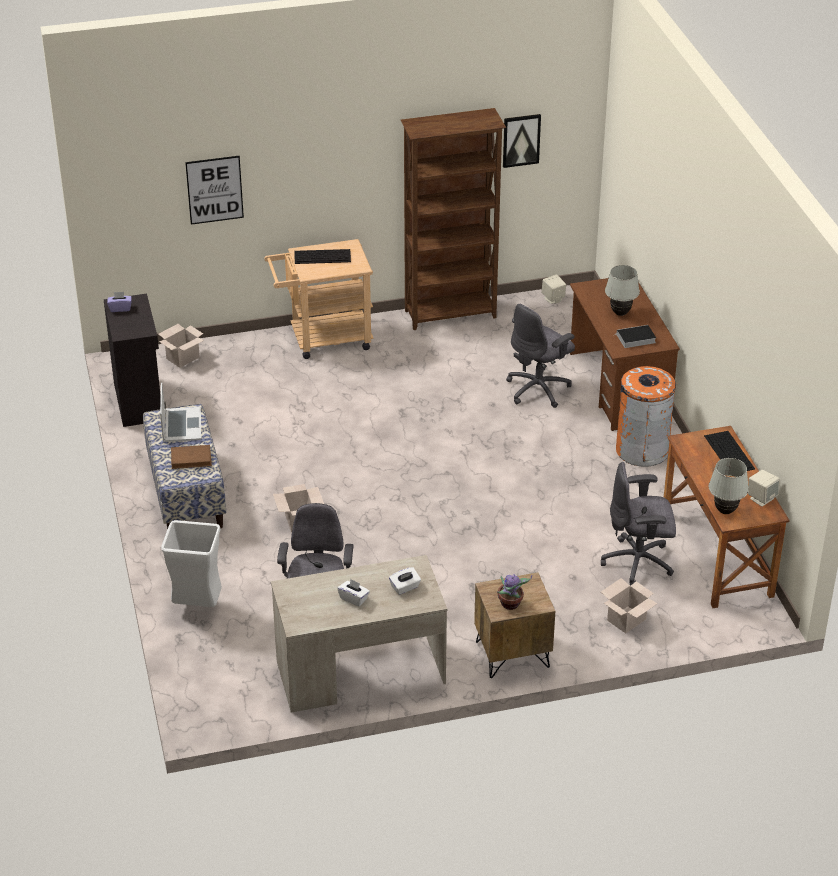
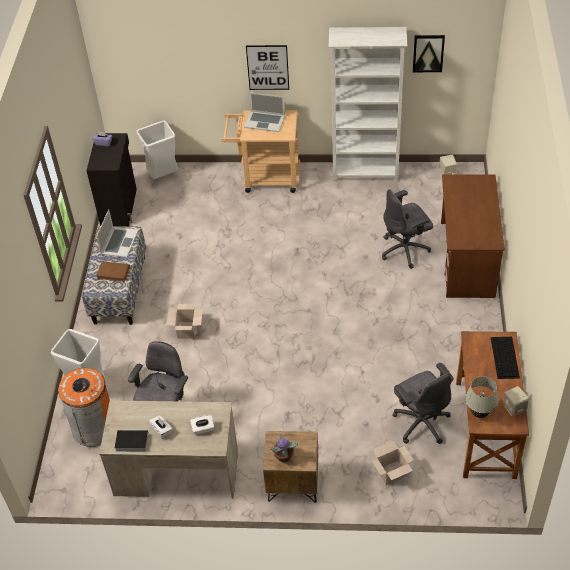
camera: 20 degrees right, 10 degrees up
cardboard box [159,324,204,368] -> white trash can [137,121,178,179]
picture [185,156,244,225] -> picture moved to [246,45,289,90]
keyboard [295,249,351,264] -> laptop [244,92,285,132]
brown bookcase [401,108,506,330] -> white bookcase [329,27,407,182]
grey office chair [601,462,676,586] -> grey office chair turned 135 degrees counterclockwise [392,363,454,444]
white table lamp [605,265,640,316] -> none
book [614,325,656,348] -> book moved to [113,430,149,452]
orange trash can [616,366,678,467] -> orange trash can moved to [58,368,110,447]

